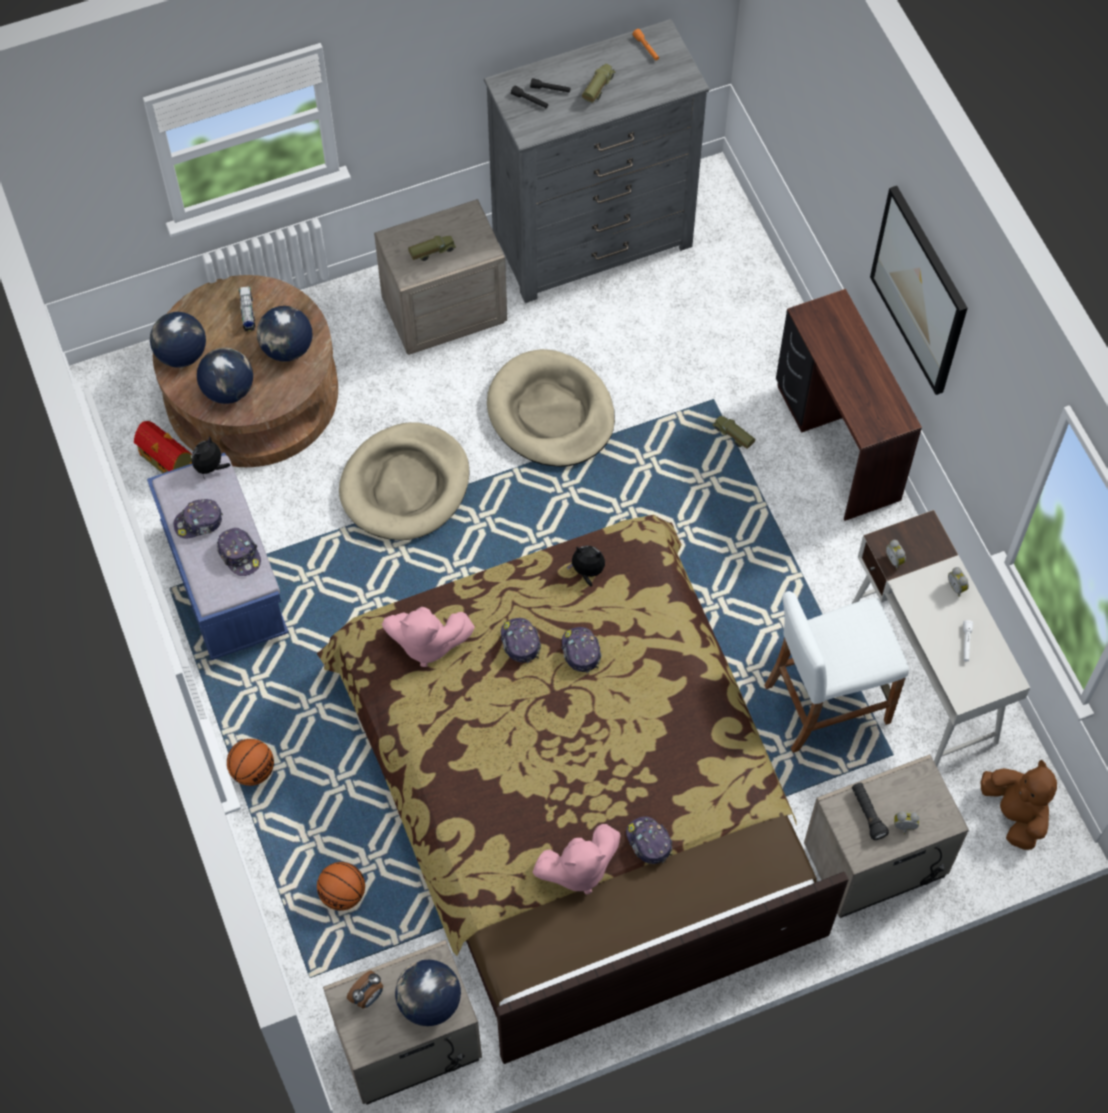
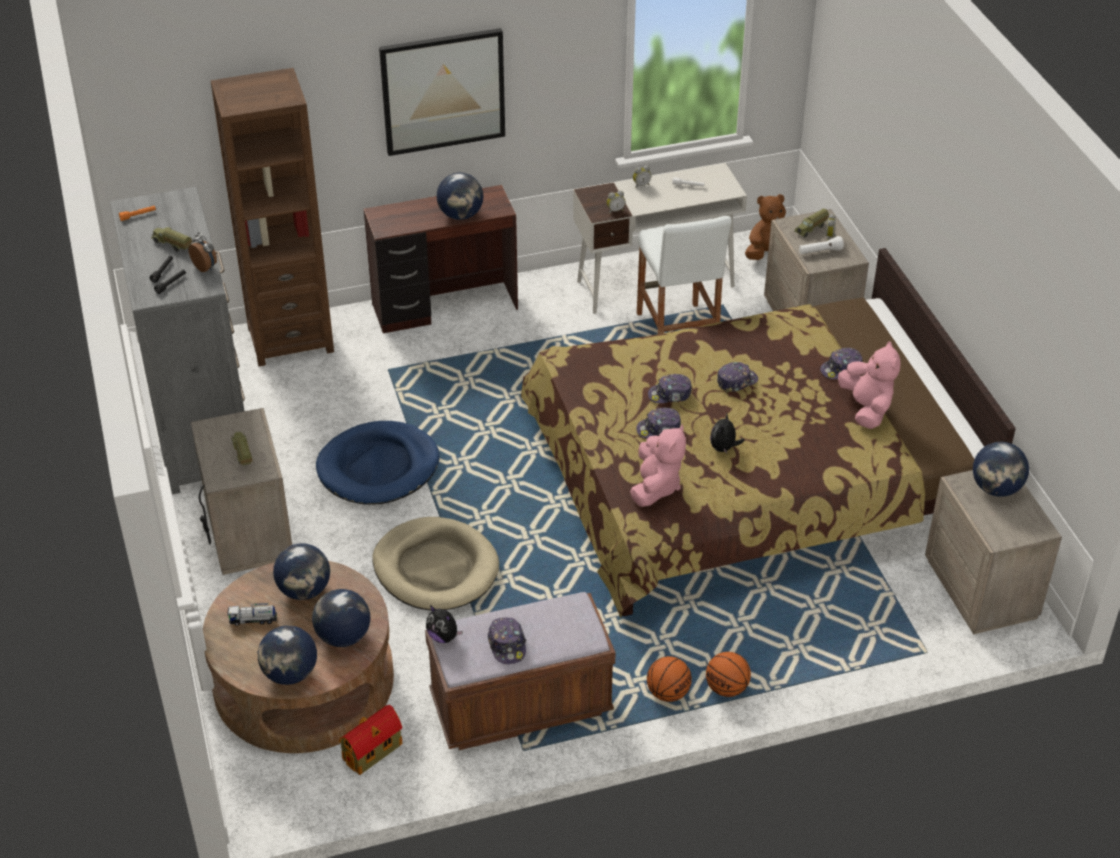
camera: 85 degrees left, 20 degrees down
blue bench [147,453,289,660] -> brown bench [425,592,616,750]
cap [217,528,261,576] -> cap moved to [717,362,758,393]
basketball [317,862,365,911] -> basketball moved to [647,656,692,702]
alarm clock [347,971,383,1009] -> alarm clock moved to [188,232,217,272]
beige dog bed [487,349,615,467] -> blue dog bed [316,421,440,505]
plush toy [567,546,605,586] -> plush toy moved to [710,412,745,454]
toy truck [713,416,755,449] -> toy truck moved to [794,208,829,237]
black flashlight [852,783,889,840] -> white flashlight [799,236,844,254]
none -> brown bookcase [211,68,334,366]
none -> globe [437,173,483,220]

